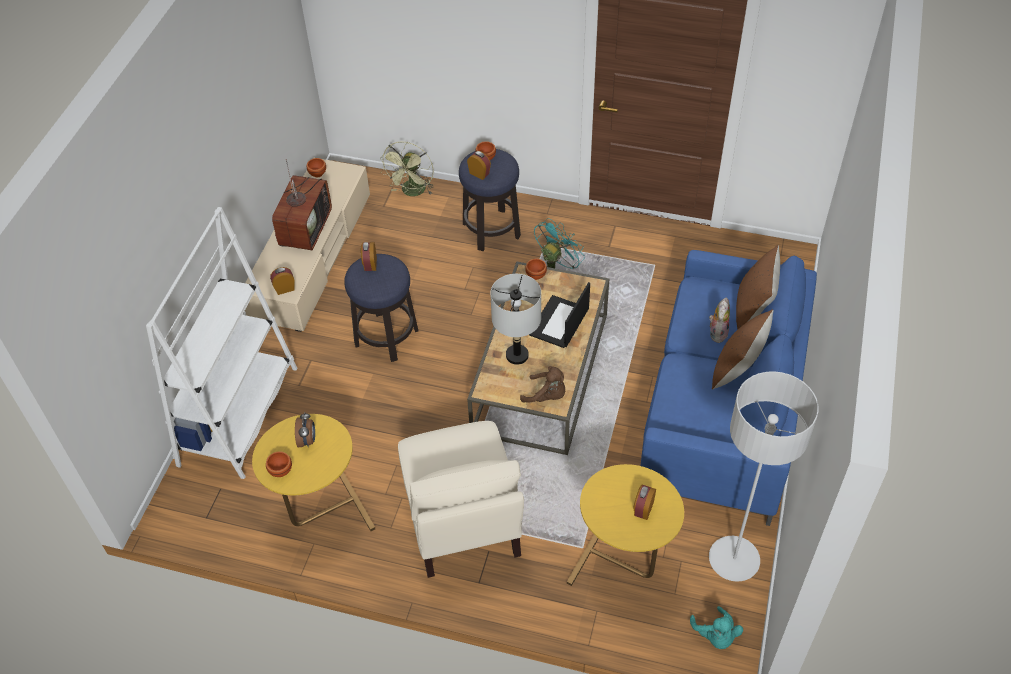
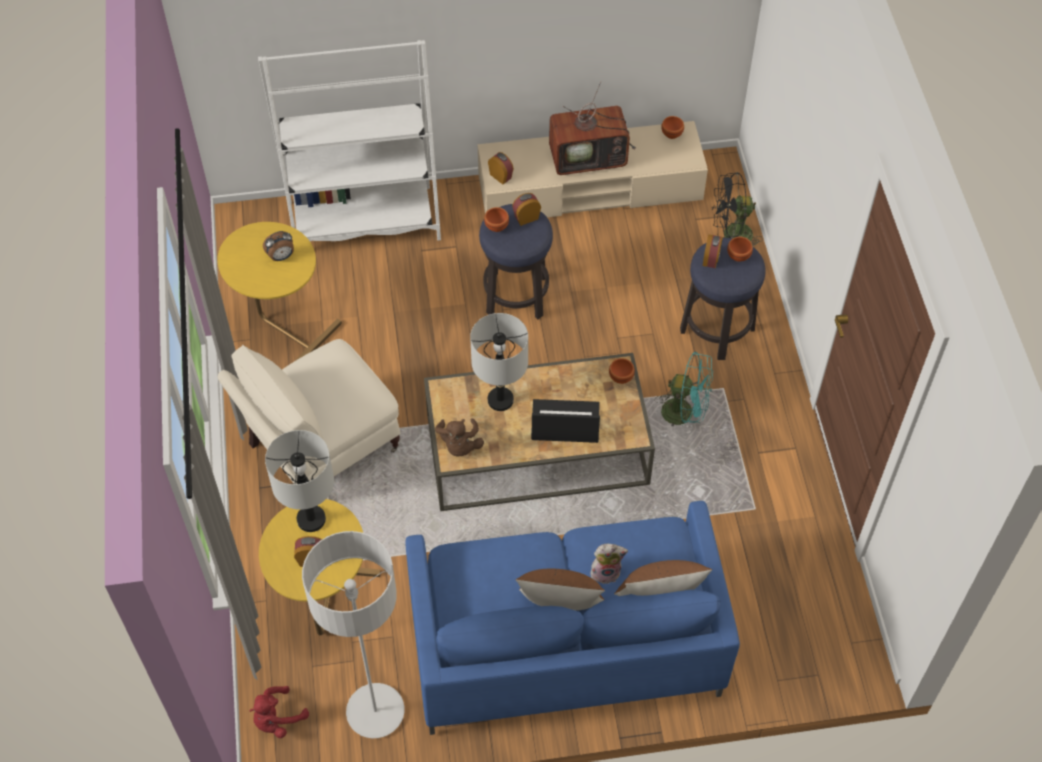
camera: 65 degrees right, 5 degrees up
brown bowl [266,451,292,477] -> brown bowl moved to [484,207,509,232]
green fan [380,142,434,196] -> black fan [712,172,763,247]
turquoise plush toy [690,606,743,649] -> red plush toy [249,686,309,738]
none -> grey table lamp [265,430,334,532]

